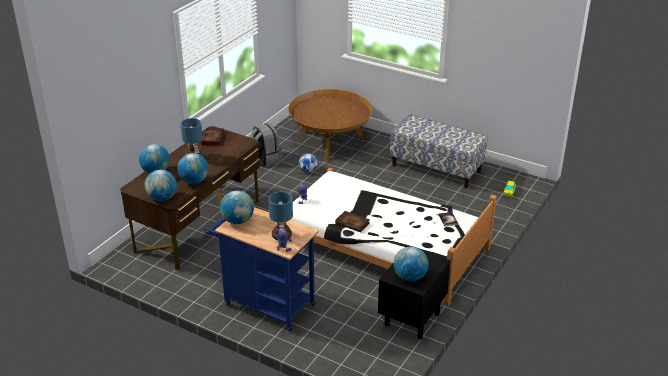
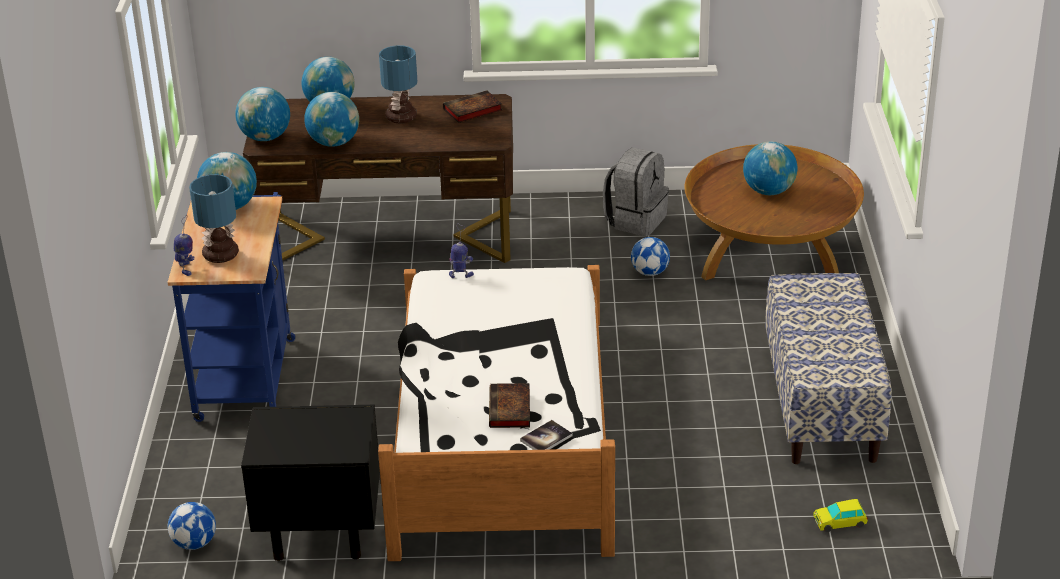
camera: 60 degrees right, 0 degrees up
book [335,211,370,232] -> book moved to [489,383,530,428]
globe [394,246,428,281] -> globe moved to [743,141,797,195]
none -> football [168,502,216,550]

